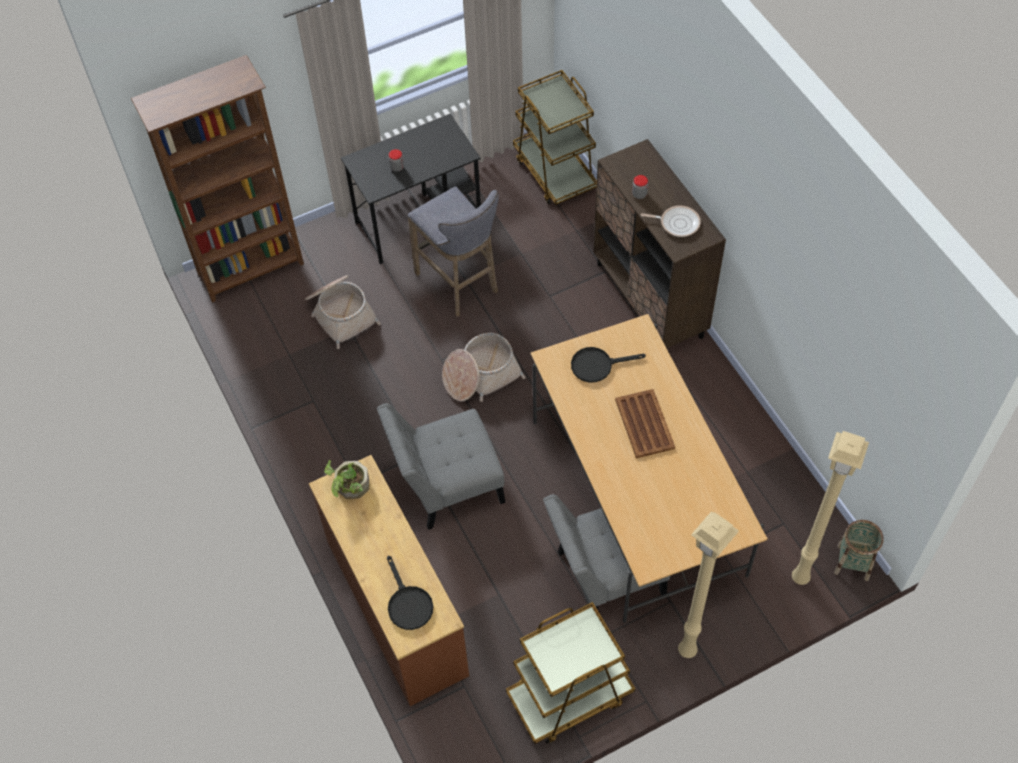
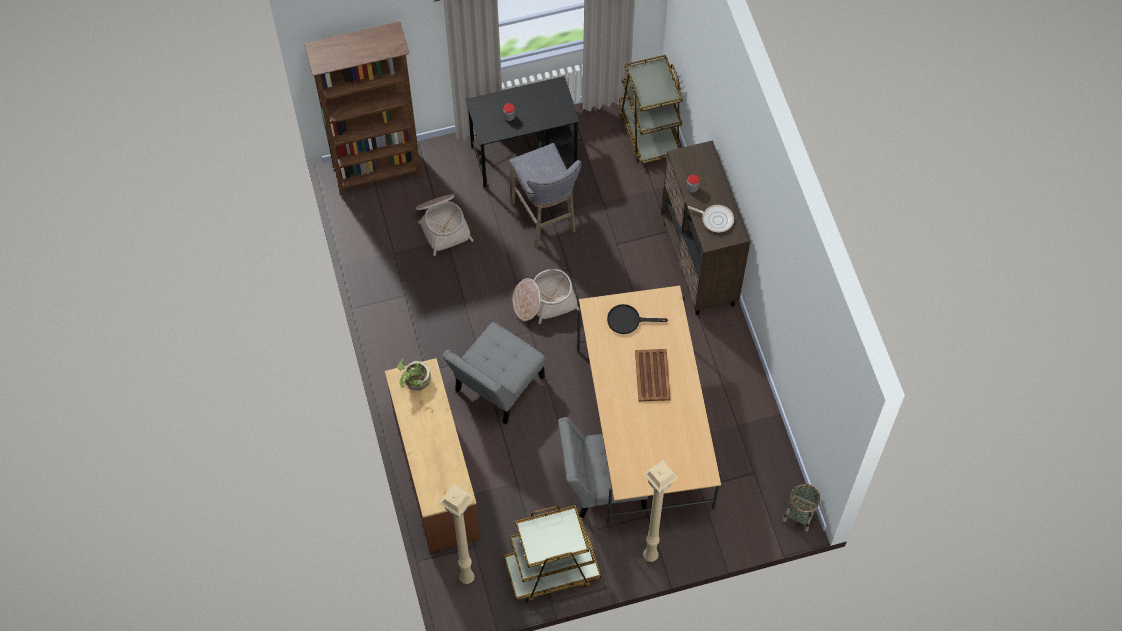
camera: 10 degrees right, 5 degrees up
grey chair [377,403,505,530] -> grey chair turned 45 degrees counterclockwise [442,322,545,425]
black frying pan [387,555,433,630] -> none
beige floor lamp [792,431,869,585] -> beige floor lamp moved to [439,484,475,584]

